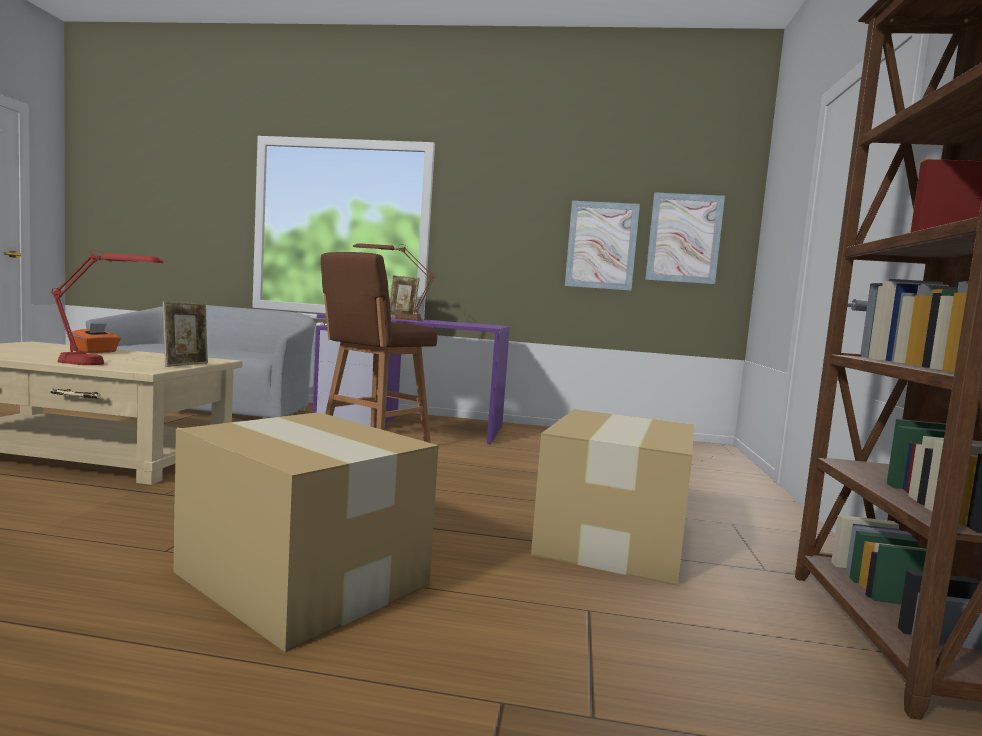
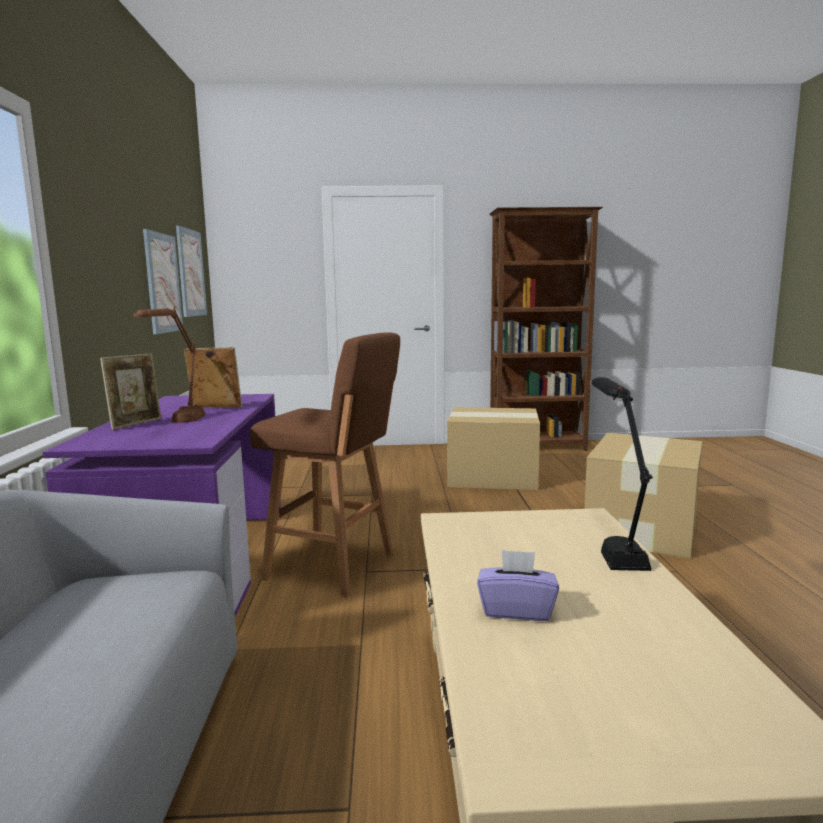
camera: 100 degrees left, 5 degrees up
red table lamp [52,250,163,365] -> black table lamp [591,377,653,571]
orange tissue box [72,323,121,353] -> purple tissue box [477,550,559,621]
picture frame [163,301,208,367] -> picture frame moved to [184,347,242,408]

